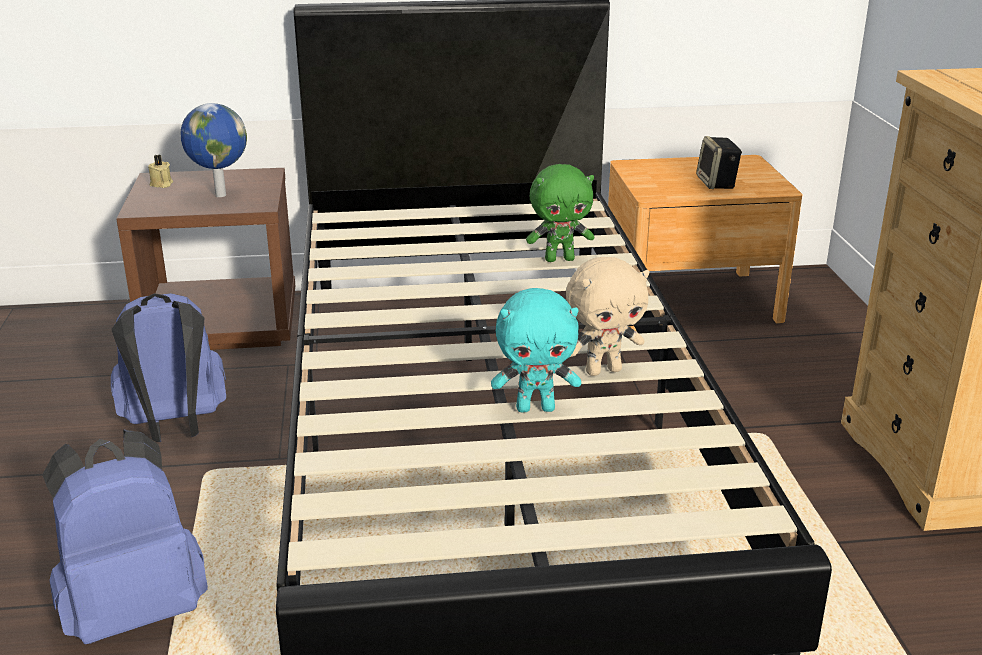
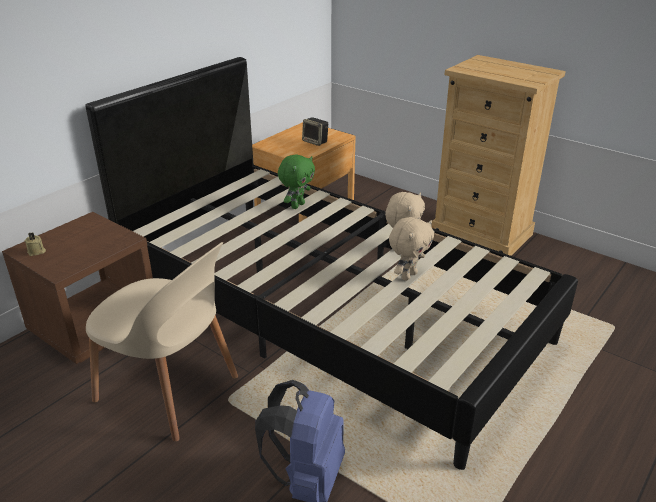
camera: 45 degrees left, 5 degrees up
blue backpack [111,293,226,442] -> beige chair [86,242,238,442]
globe [181,103,247,197] -> none
turquoise plush toy [491,288,581,413] -> beige plush toy [389,217,434,281]

